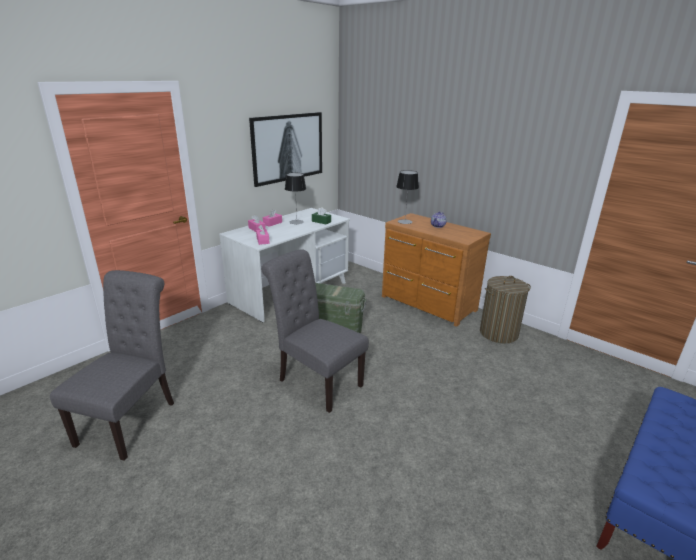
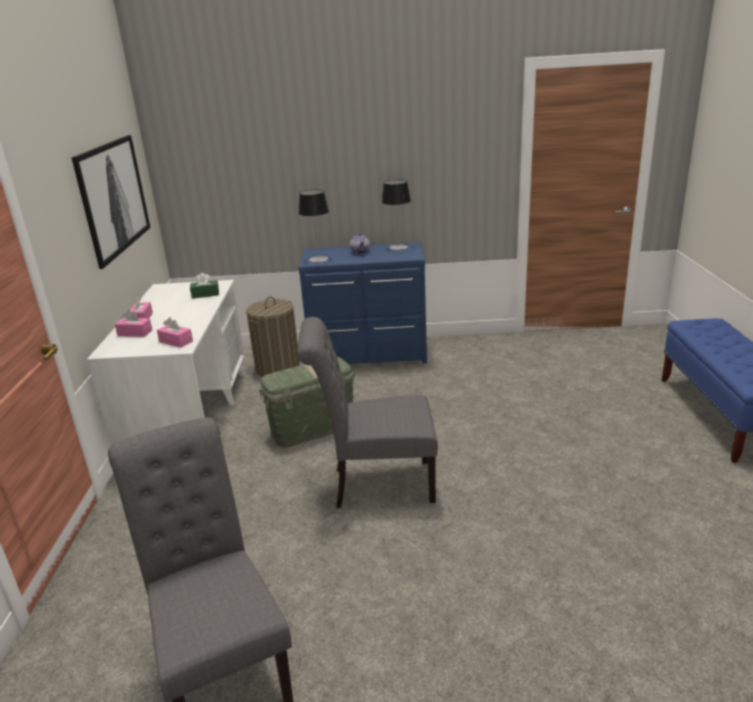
camera: 40 degrees left, 0 degrees up
table lamp [285,173,306,224] -> table lamp moved to [382,180,411,250]
brown dresser [382,213,491,327] -> blue dresser [298,242,427,364]
laundry basket [480,276,531,344] -> laundry basket moved to [246,296,300,377]

